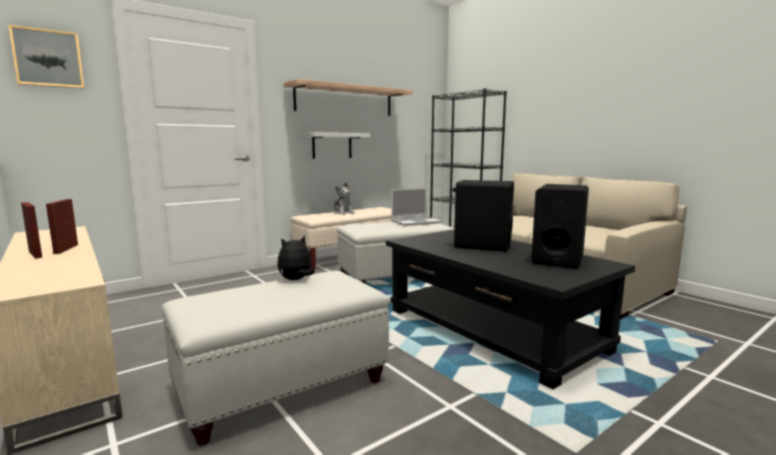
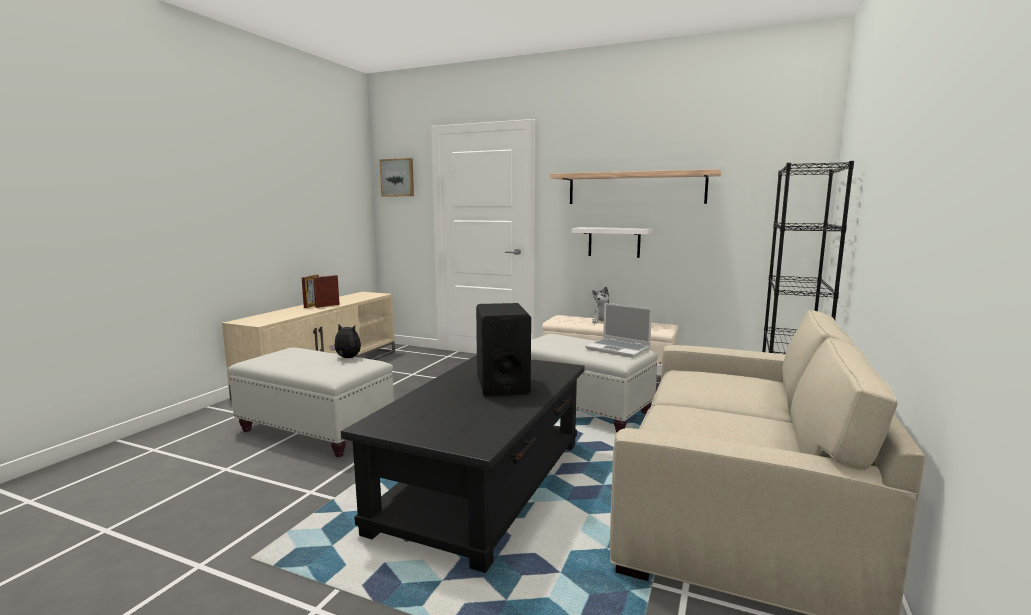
camera: 60 degrees right, 0 degrees up
black speaker [531,184,589,269] -> none

